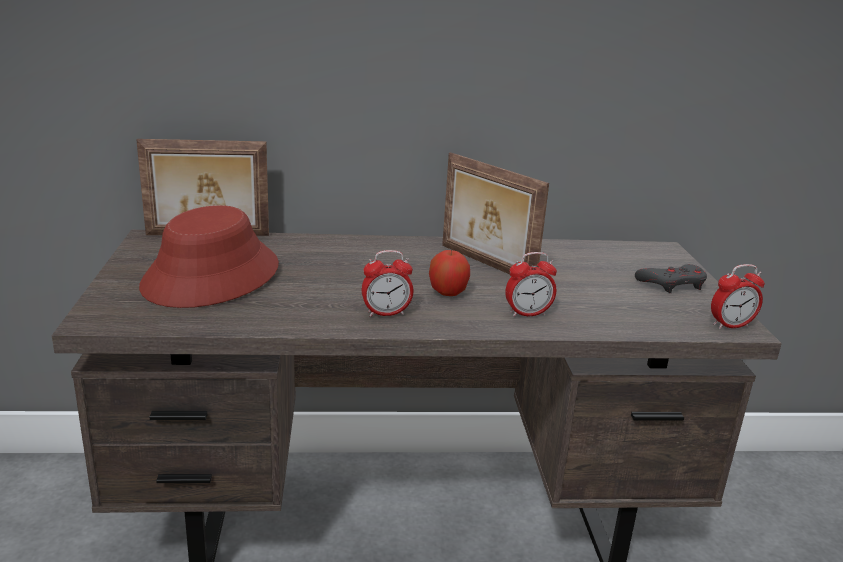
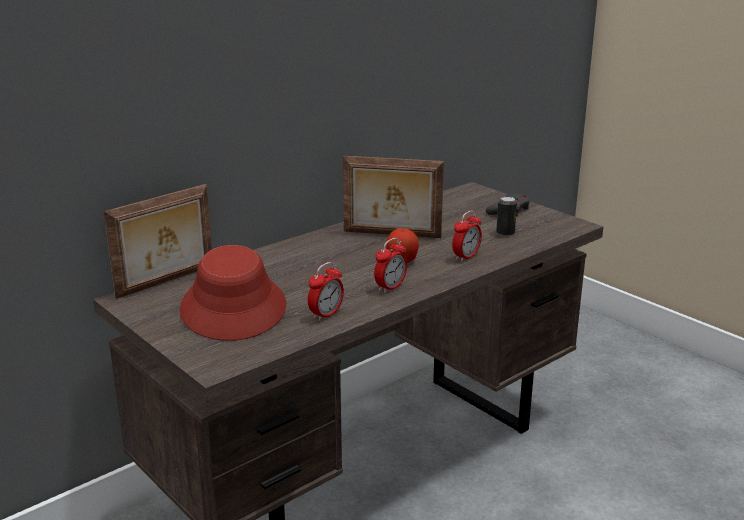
camera: 35 degrees left, 0 degrees up
alarm clock [711,264,765,329] -> alarm clock moved to [308,262,344,321]
none -> can [496,196,517,236]

